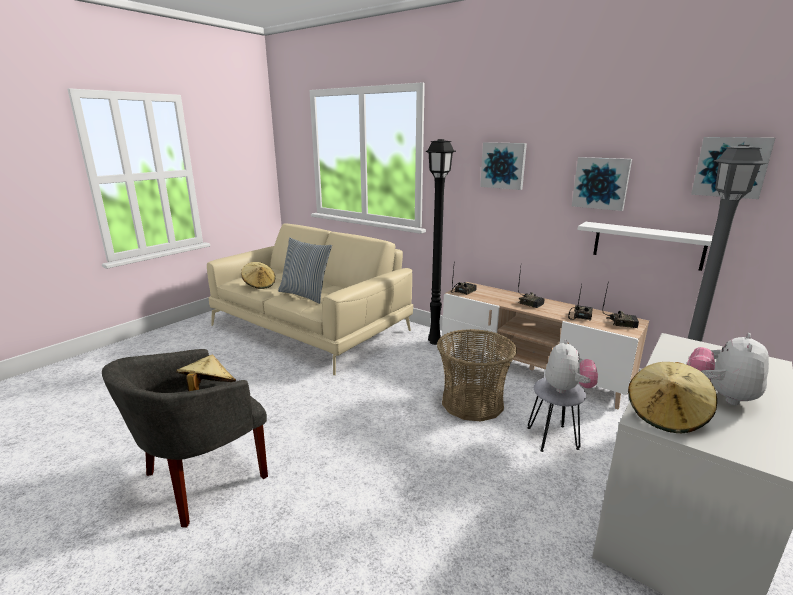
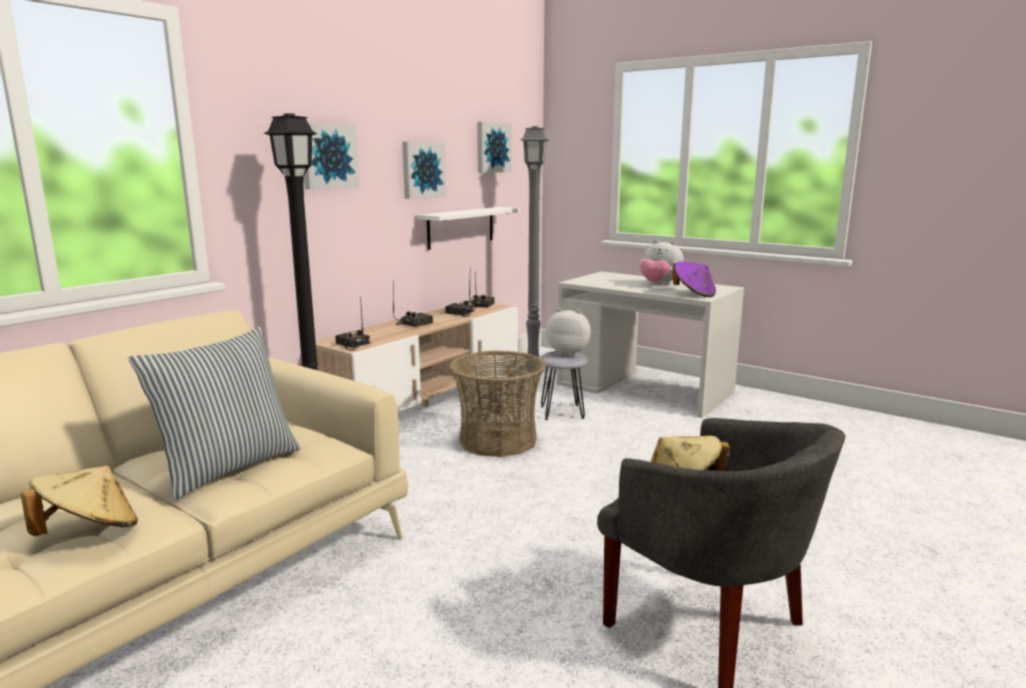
camera: 90 degrees left, 5 degrees down
beige hat [628,362,717,434] -> purple hat [672,261,716,297]

